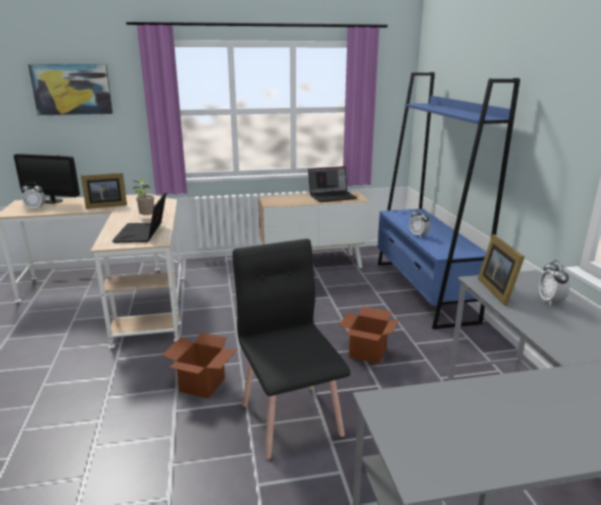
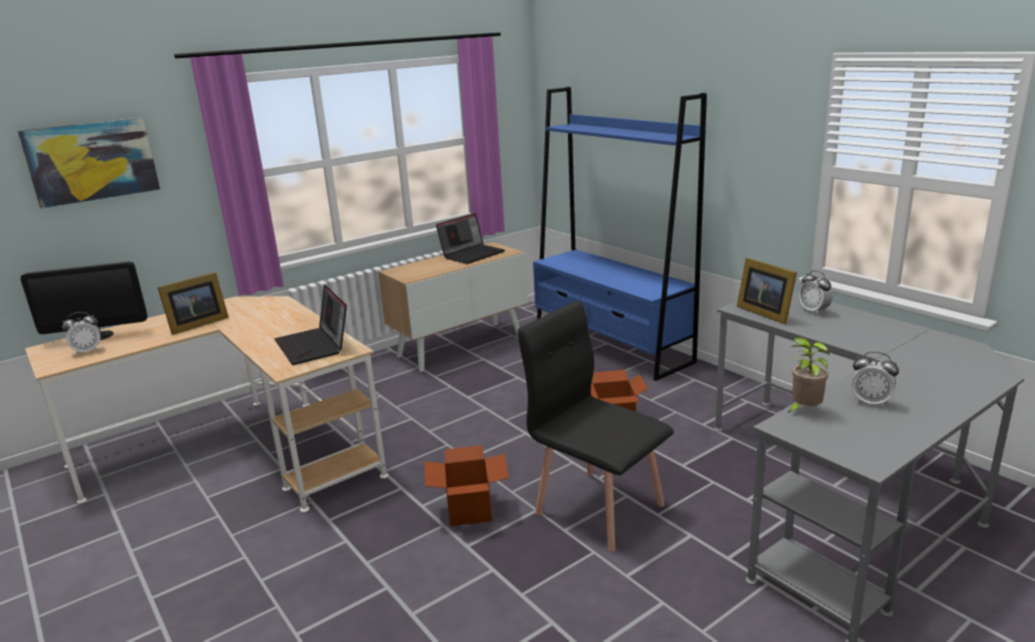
camera: 25 degrees left, 0 degrees up
potted plant [133,179,154,215] -> potted plant moved to [788,337,830,413]
alarm clock [409,209,430,238] -> alarm clock moved to [851,352,899,408]

